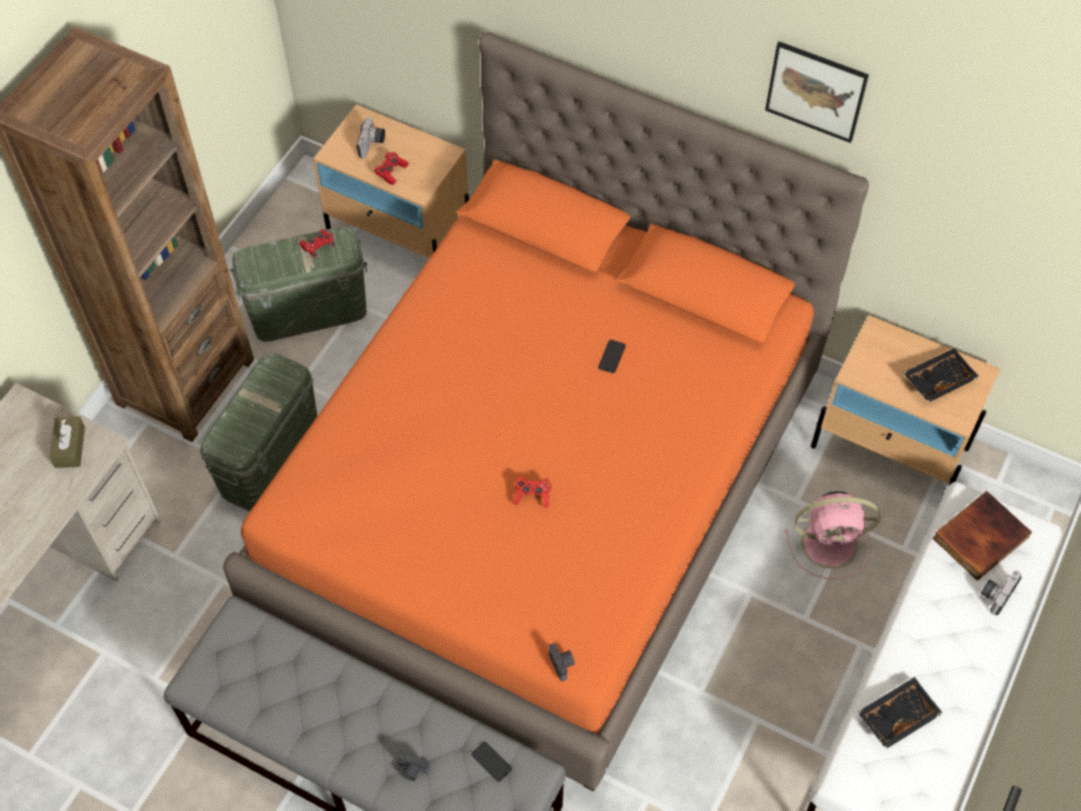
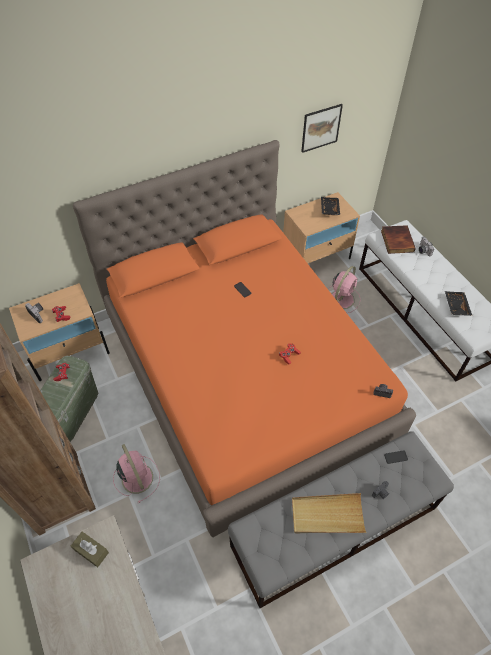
camera: 55 degrees left, 5 degrees down
green storage box [200,353,317,511] -> pink fan [113,444,160,503]
picture [765,41,869,143] -> picture moved to [301,104,343,153]
none -> beige tray [292,493,367,533]

